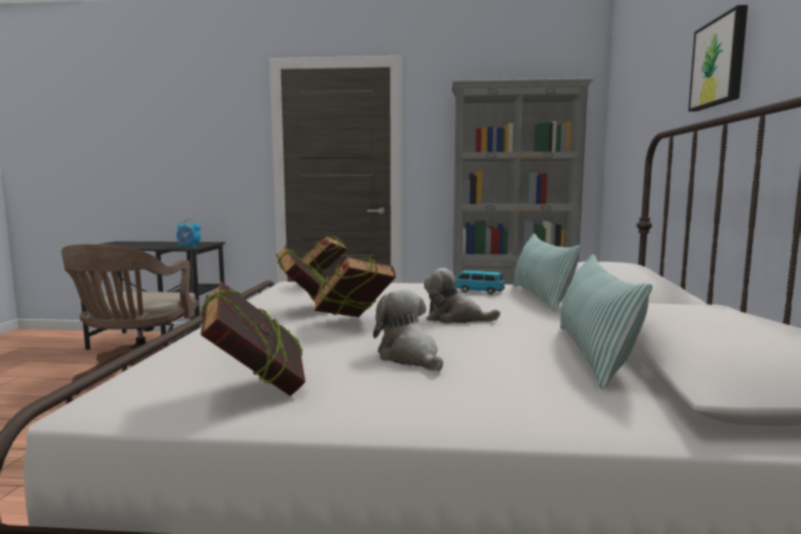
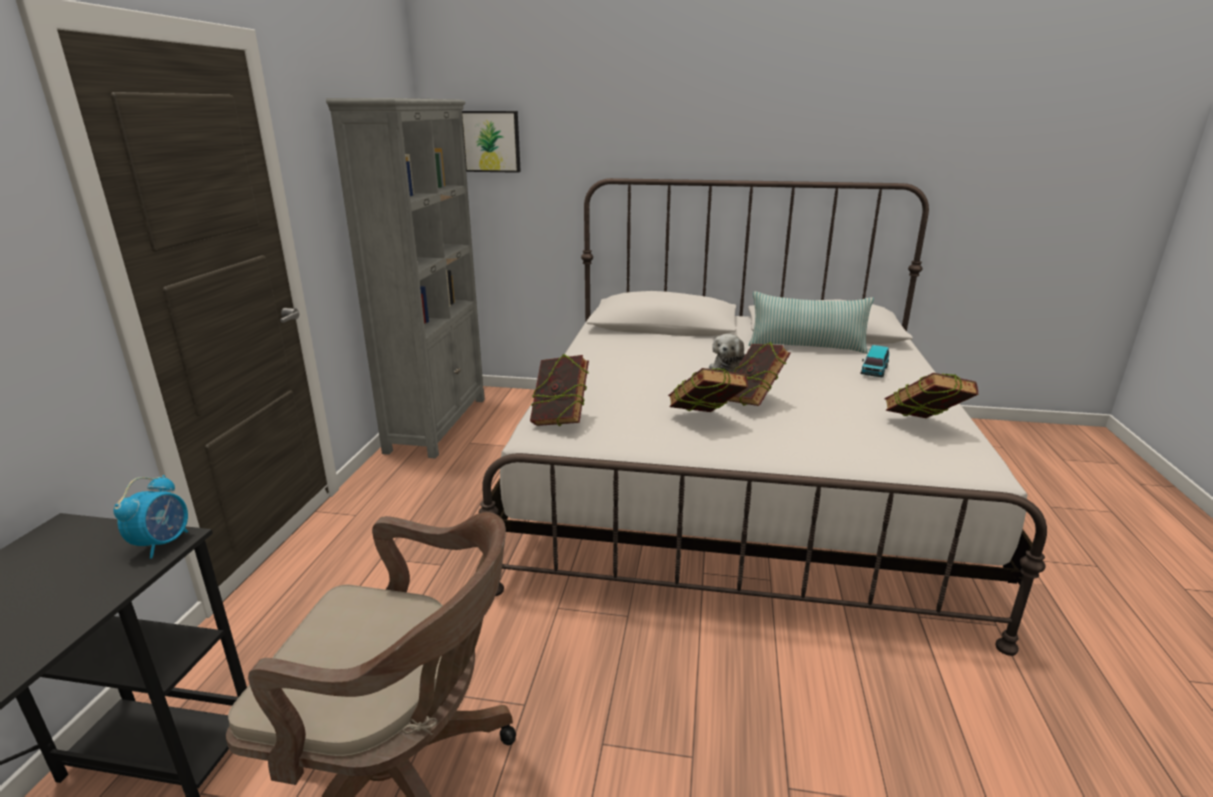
camera: 85 degrees left, 15 degrees up
plush toy [373,290,443,371] -> none
toy car [455,270,505,295] -> toy car moved to [860,345,889,378]
pillow [513,234,581,312] -> none
picture [688,5,748,111] -> picture moved to [462,111,521,173]

